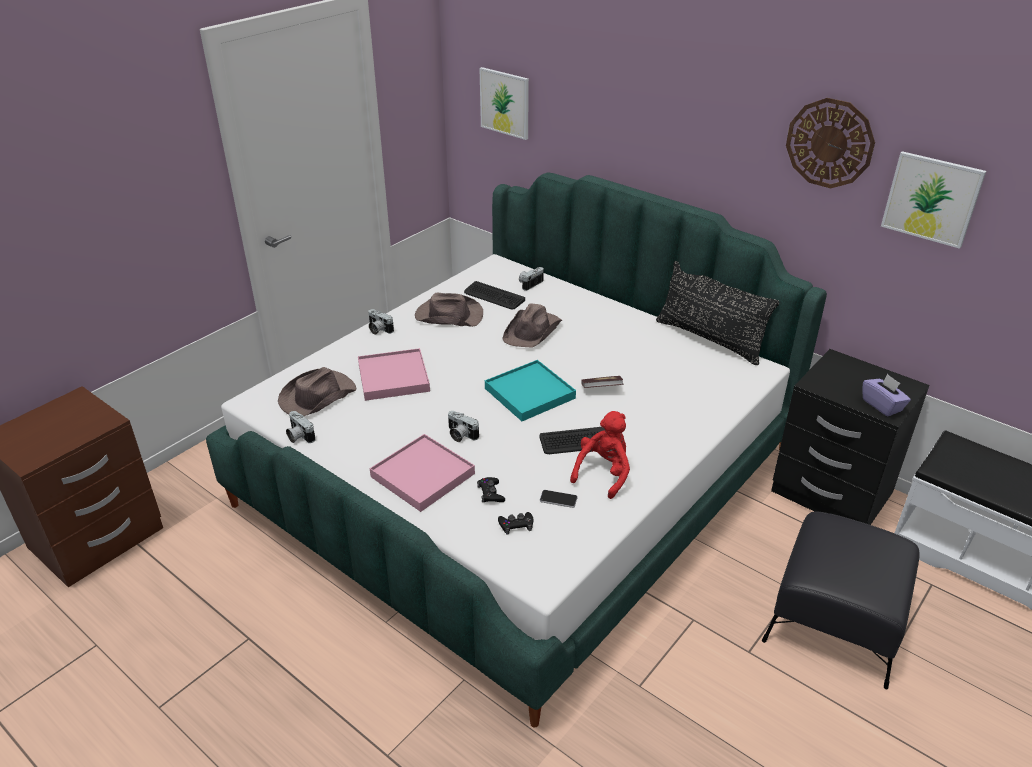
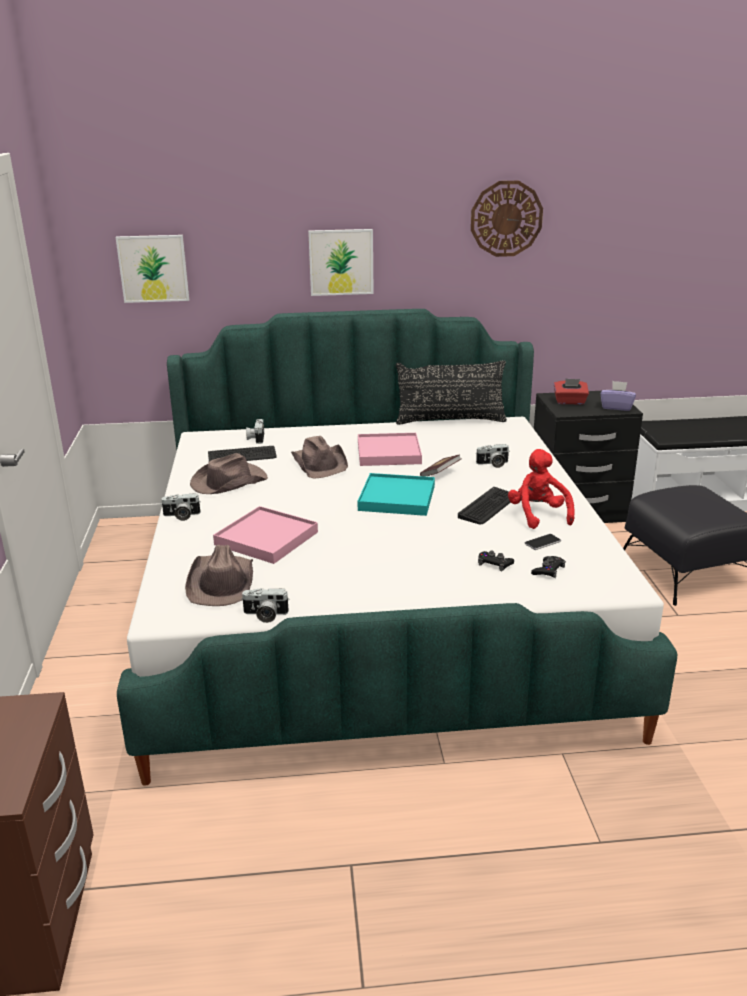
camera: 45 degrees left, 10 degrees down
pink tray [370,434,475,512] -> pink tray moved to [358,433,422,466]
camera [448,411,479,442] -> camera moved to [476,444,510,468]
picture [881,151,986,249] -> picture moved to [308,229,374,296]
none -> red tissue box [554,378,589,405]

